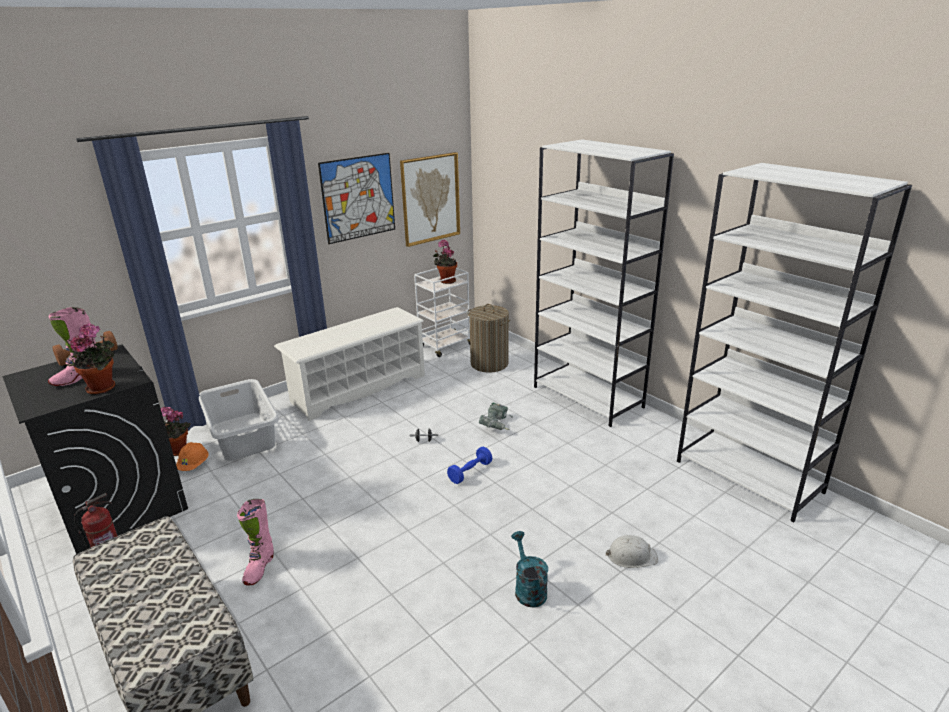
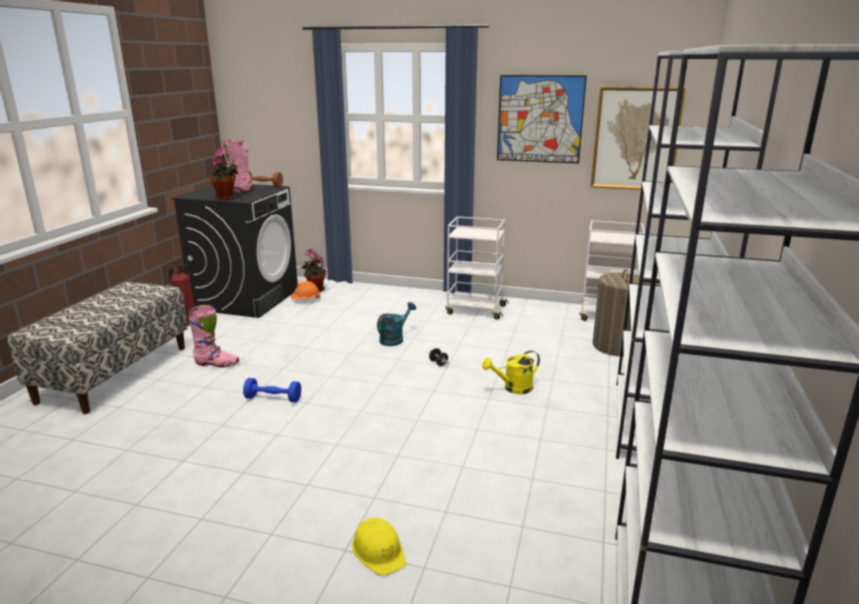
camera: 55 degrees right, 5 degrees down
grey laundry basket [199,379,279,461] -> none
pink boot [237,499,274,585] -> pink boot turned 150 degrees counterclockwise [189,305,239,368]
white shoe rack [274,307,425,421] -> white cart [445,216,509,320]
potted plant [434,240,457,284] -> none
blue dumbbell [447,447,492,484] -> blue dumbbell moved to [243,378,301,403]
power drill [479,403,513,430] -> yellow watering can [482,350,540,394]
turquoise watering can [511,531,548,608] -> turquoise watering can moved to [377,302,416,346]
white hard hat [605,535,658,568] -> yellow hard hat [352,517,406,576]

